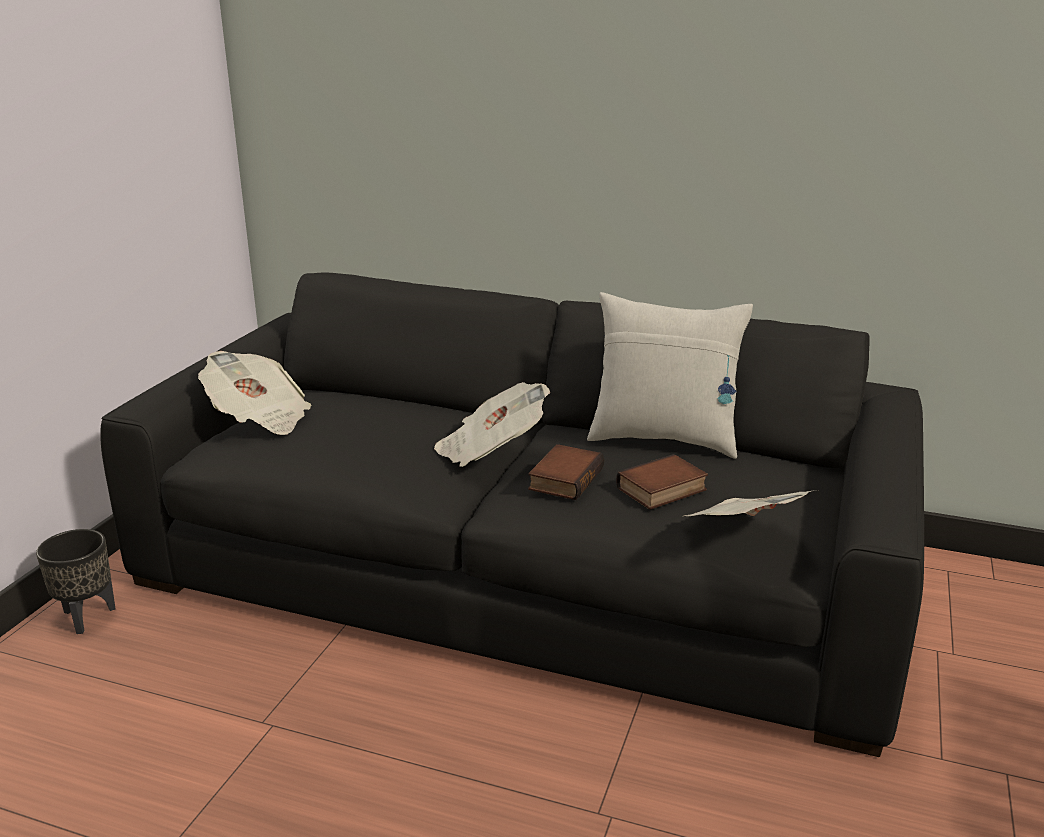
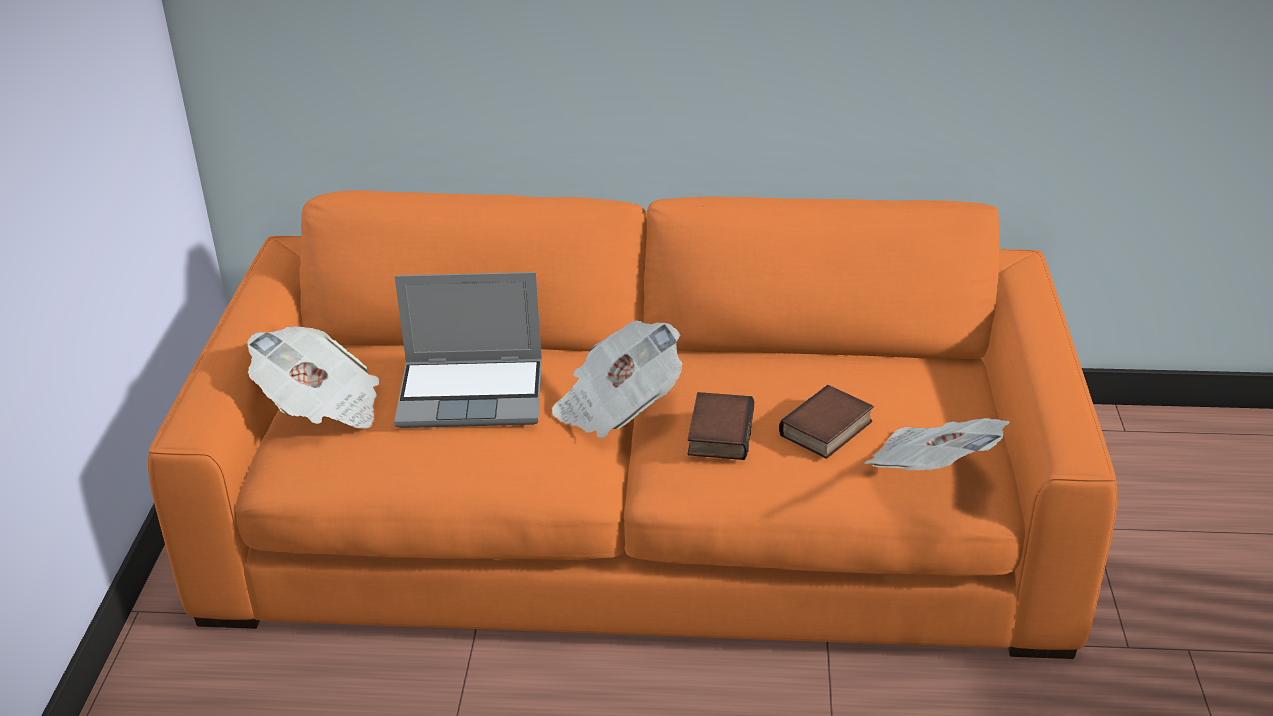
camera: 15 degrees left, 10 degrees up
black planter [36,529,116,634] -> none
black sofa [100,273,924,757] -> orange sofa [148,190,1117,659]
grey pillow [587,292,753,459] -> none
none -> laptop [394,272,542,428]

